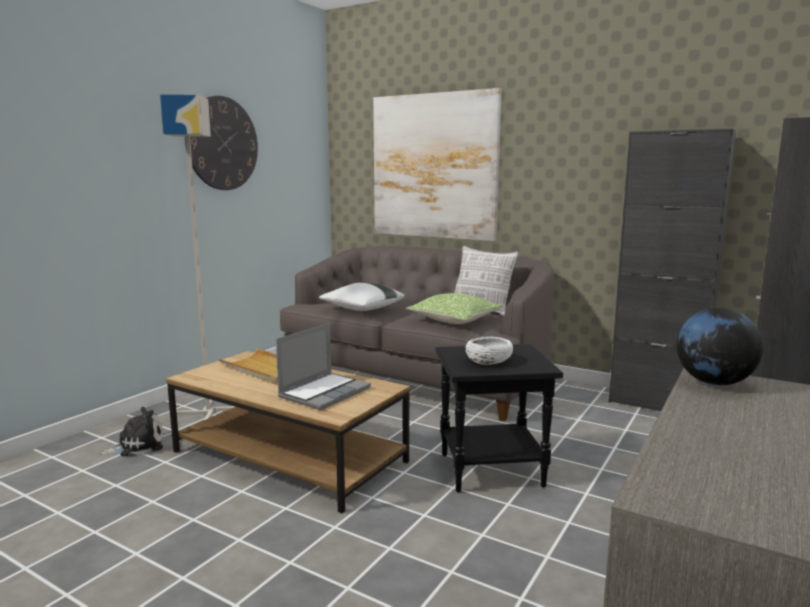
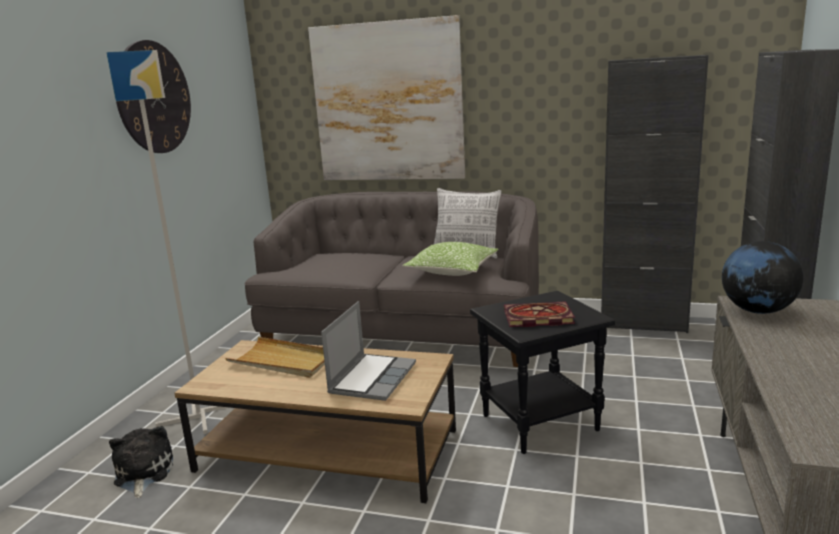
camera: 15 degrees left, 5 degrees up
plush toy [100,407,163,456] -> plush toy turned 60 degrees counterclockwise [109,426,173,498]
white pillow [319,282,405,311] -> none
white bowl [465,337,513,365] -> book [504,301,575,327]

